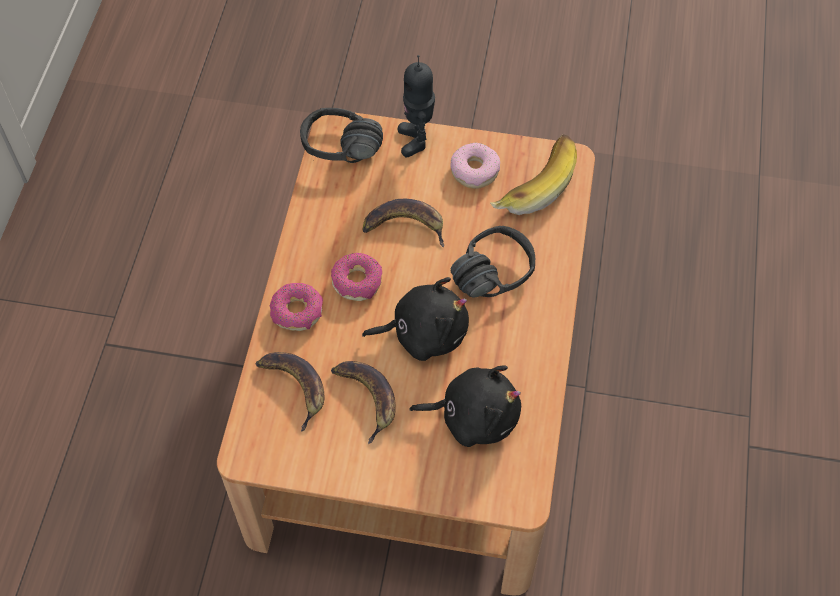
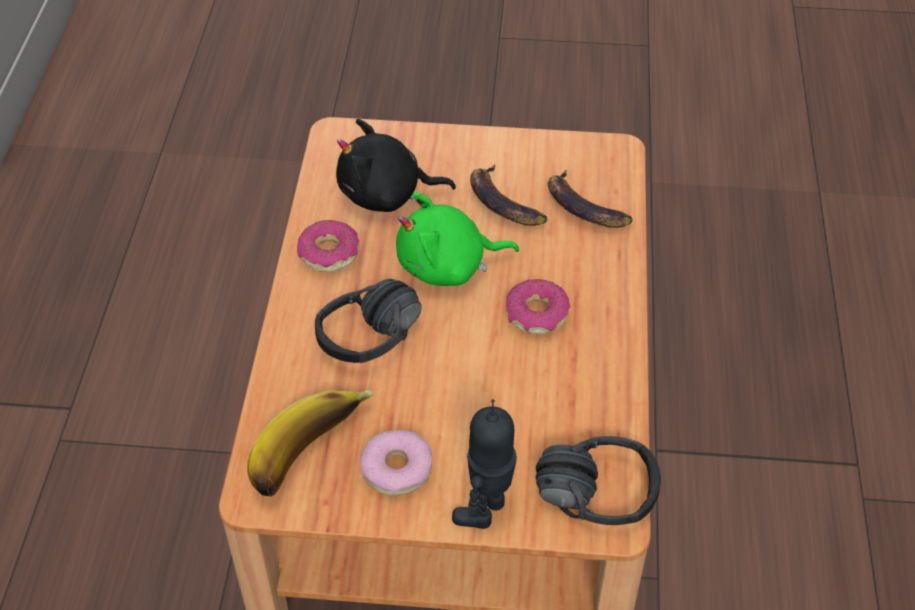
camera: 175 degrees right, 10 degrees down
donut [270,283,323,331] -> donut moved to [297,220,360,272]
banana [362,199,444,247] -> none
black plush toy [362,277,469,361] -> green plush toy [396,192,519,286]
toy robot [398,55,435,157] -> toy robot turned 135 degrees counterclockwise [452,399,517,529]

